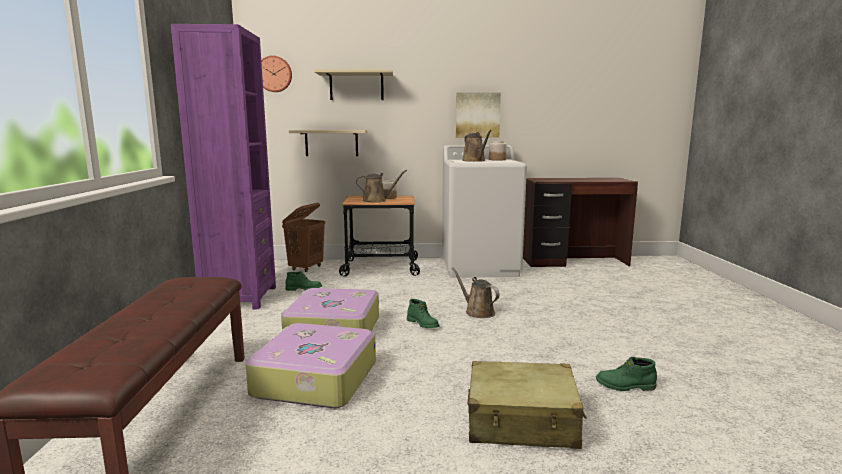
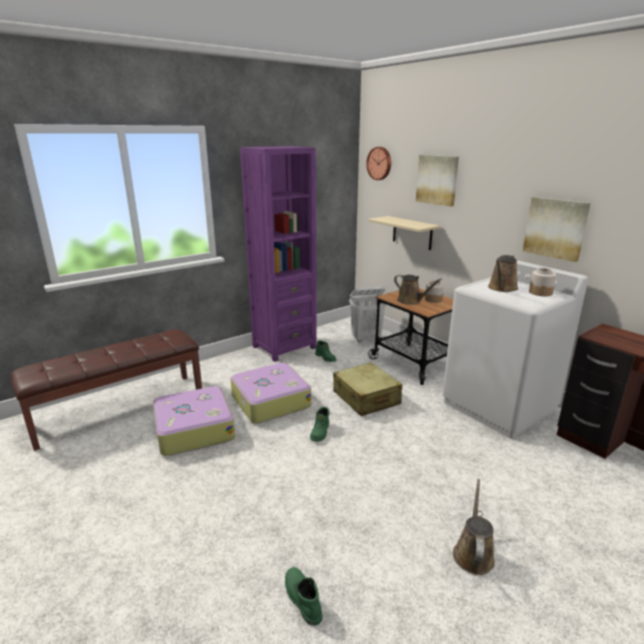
camera: 55 degrees right, 10 degrees up
brown laundry basket [282,203,325,272] -> white laundry basket [349,287,386,343]
beige shelf [314,69,393,100] -> picture [416,155,459,207]
brown watering can [452,268,500,318] -> brown watering can moved to [453,479,495,575]
beige suitcase [467,361,587,449] -> beige suitcase moved to [333,362,402,416]

